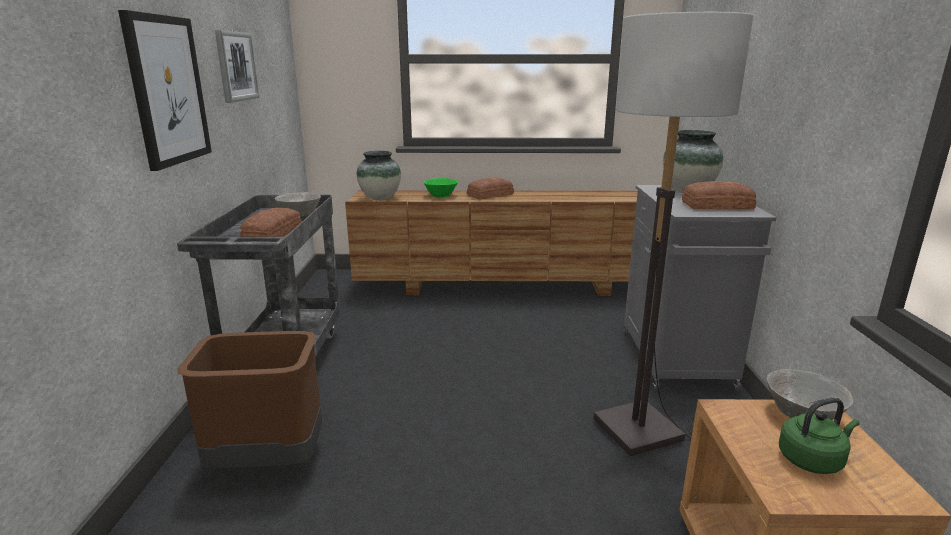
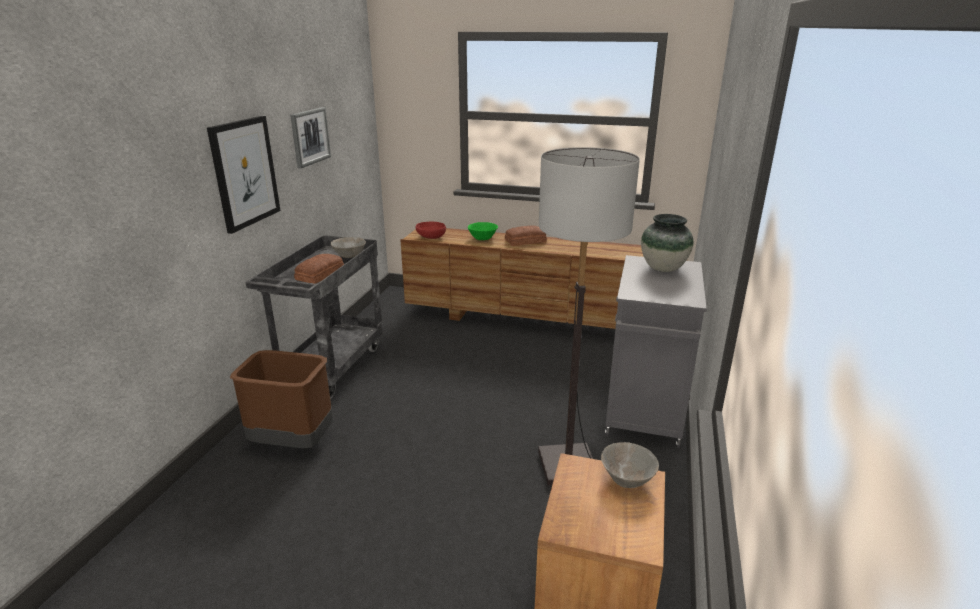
camera: 15 degrees right, 5 degrees up
vase [357,151,401,201] -> red bowl [416,221,446,239]
bread [682,181,756,210] -> none
green kettle [779,397,860,474] -> none

